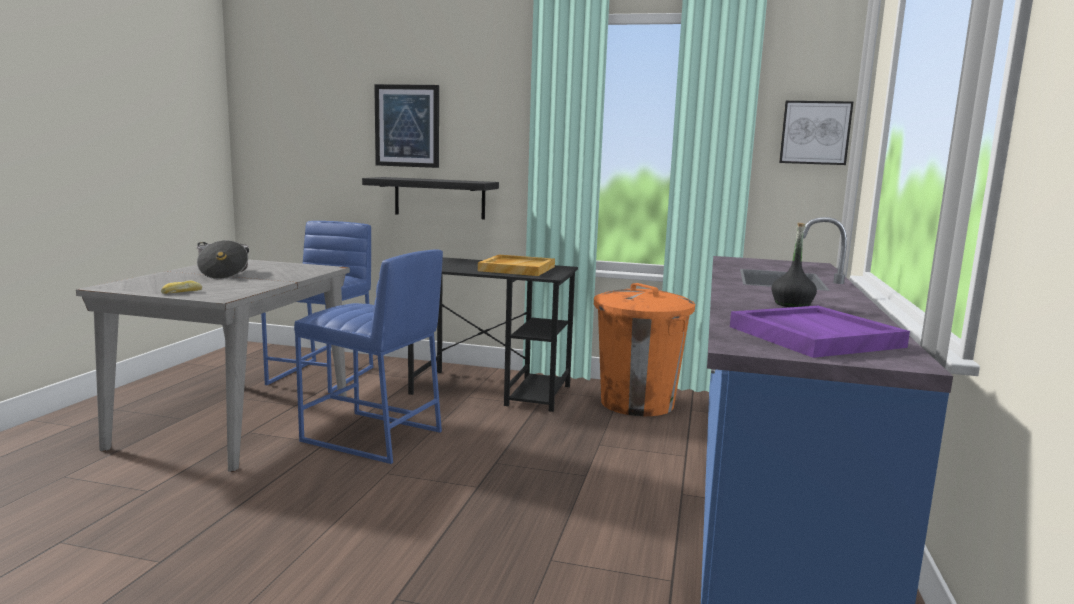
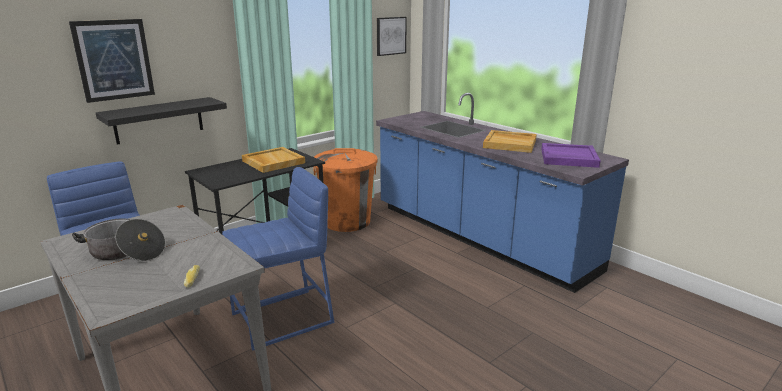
camera: 55 degrees left, 10 degrees up
black bottle [771,223,817,307] -> beige tray [483,130,537,153]

